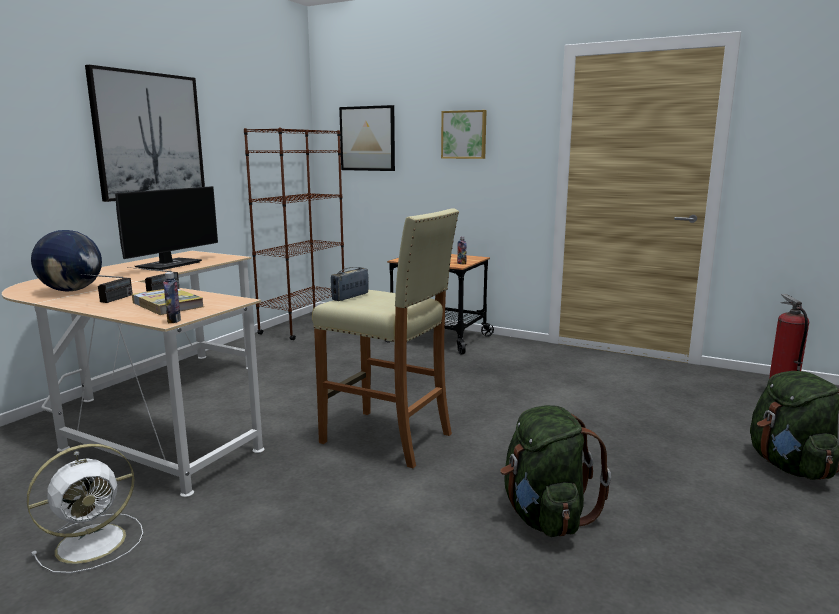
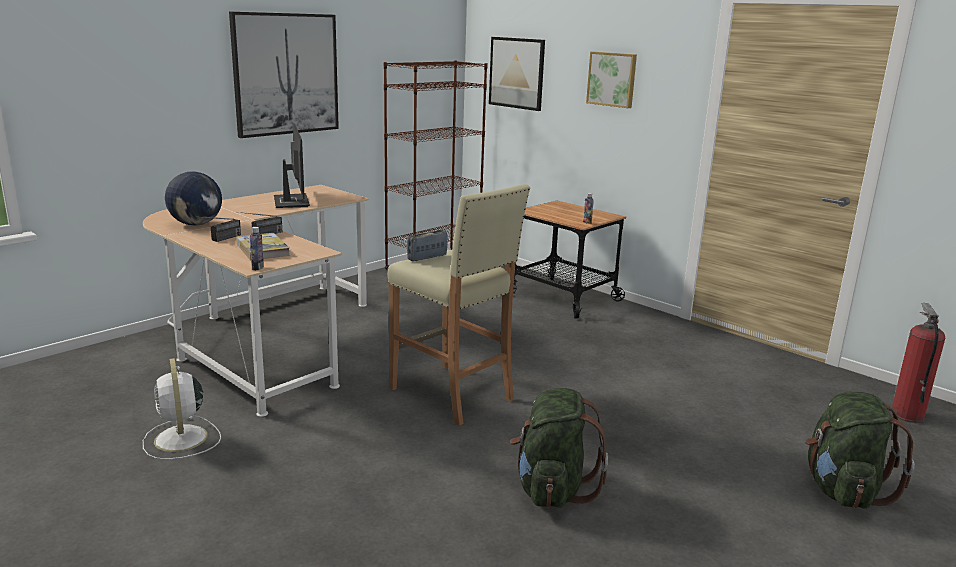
camera: 15 degrees right, 5 degrees up
white fan [27,444,143,573] -> white fan turned 90 degrees clockwise [143,358,221,460]
monitor [115,186,218,270] -> monitor turned 60 degrees counterclockwise [274,123,310,208]

